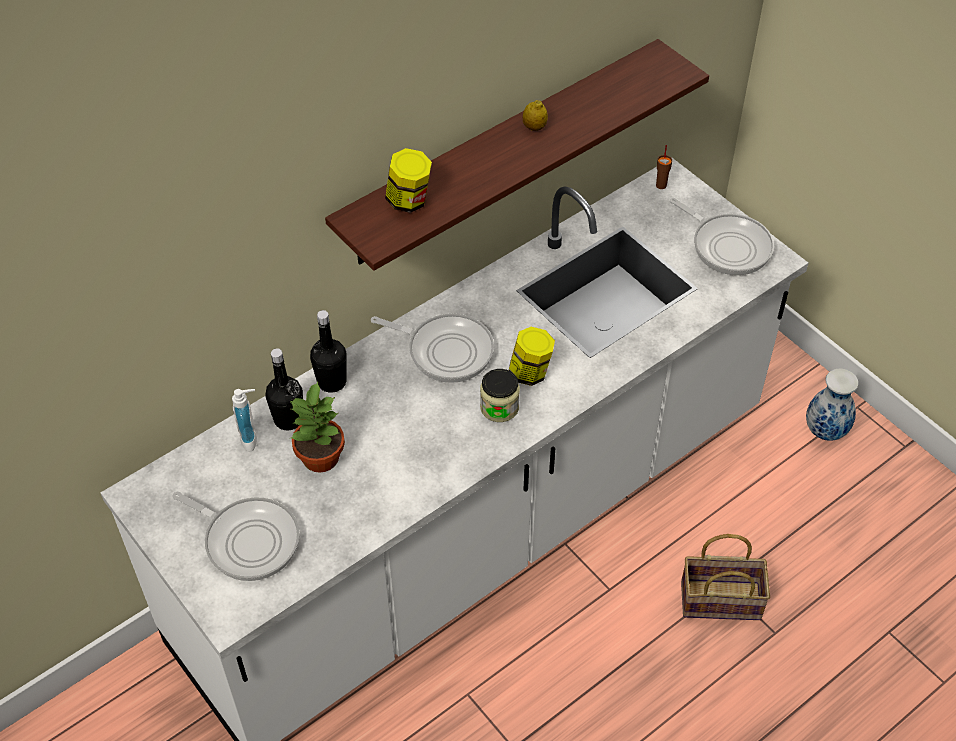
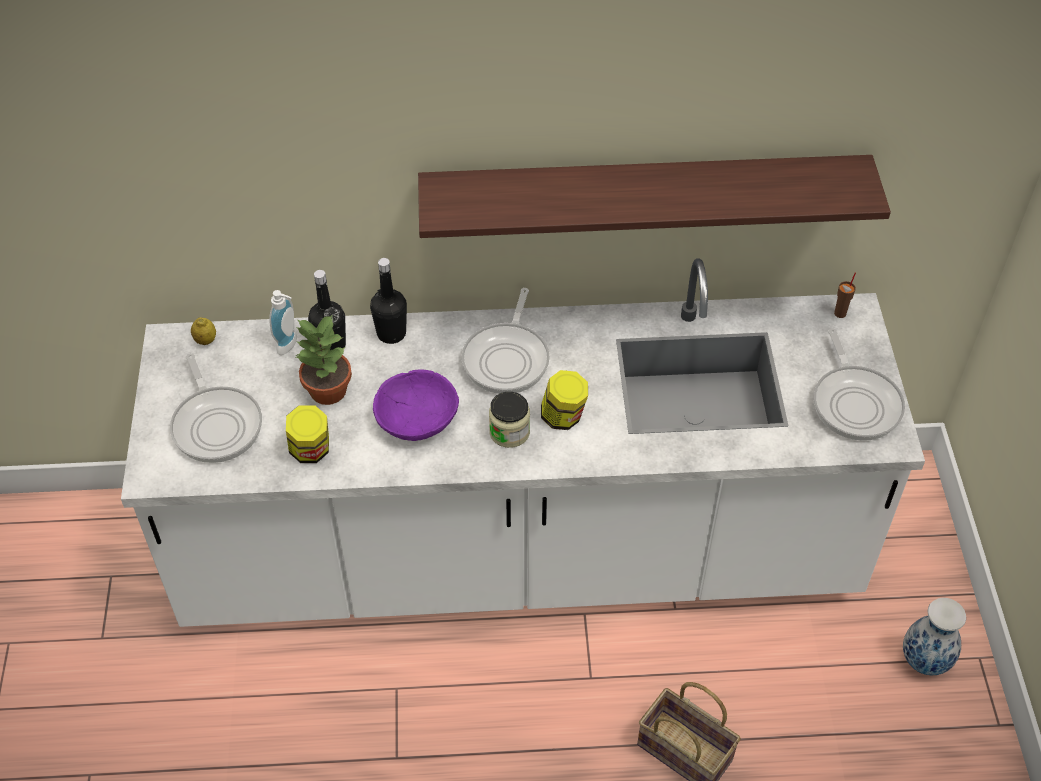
camera: 35 degrees right, 0 degrees up
frying pan [371,314,494,383] -> frying pan turned 45 degrees clockwise [462,288,550,394]
jar [385,148,432,213] -> jar moved to [286,405,329,463]
lemon [523,100,548,131] -> lemon moved to [191,317,216,345]
none -> purple bowl [373,369,459,441]

